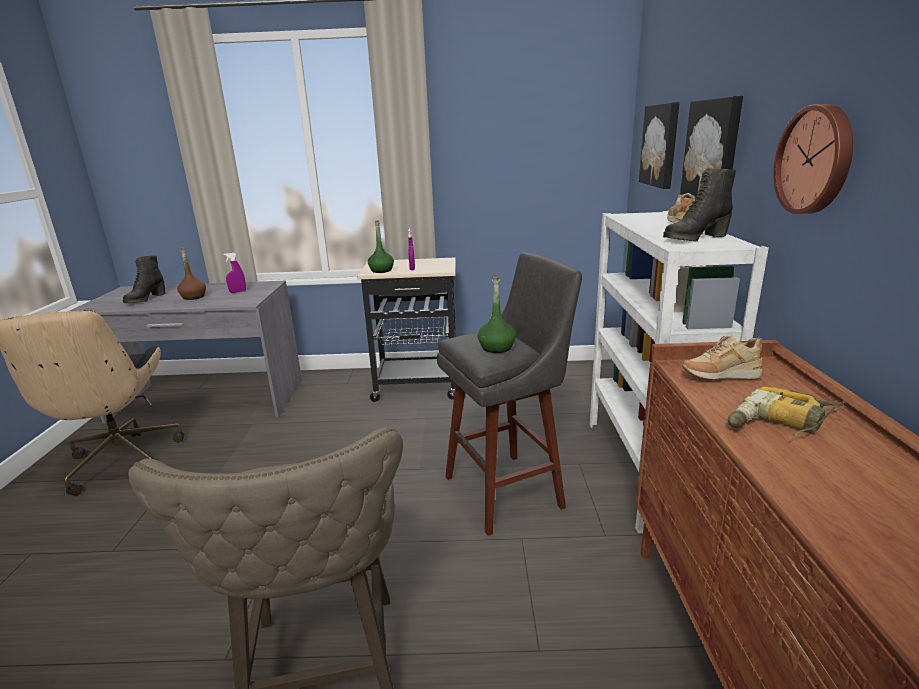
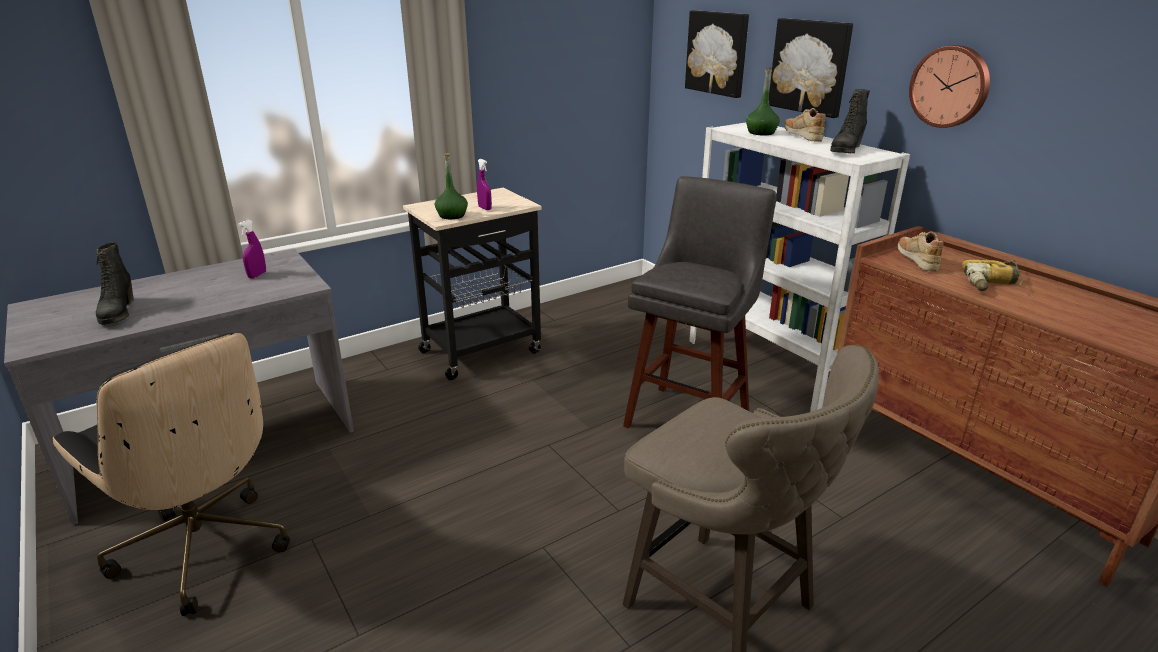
camera: 35 degrees left, 5 degrees up
brown bottle [177,248,206,300] -> none
green bottle [477,277,516,353] -> green bottle moved to [746,67,780,135]
beige shoe [682,335,762,380] -> beige shoe turned 120 degrees clockwise [898,231,944,272]

